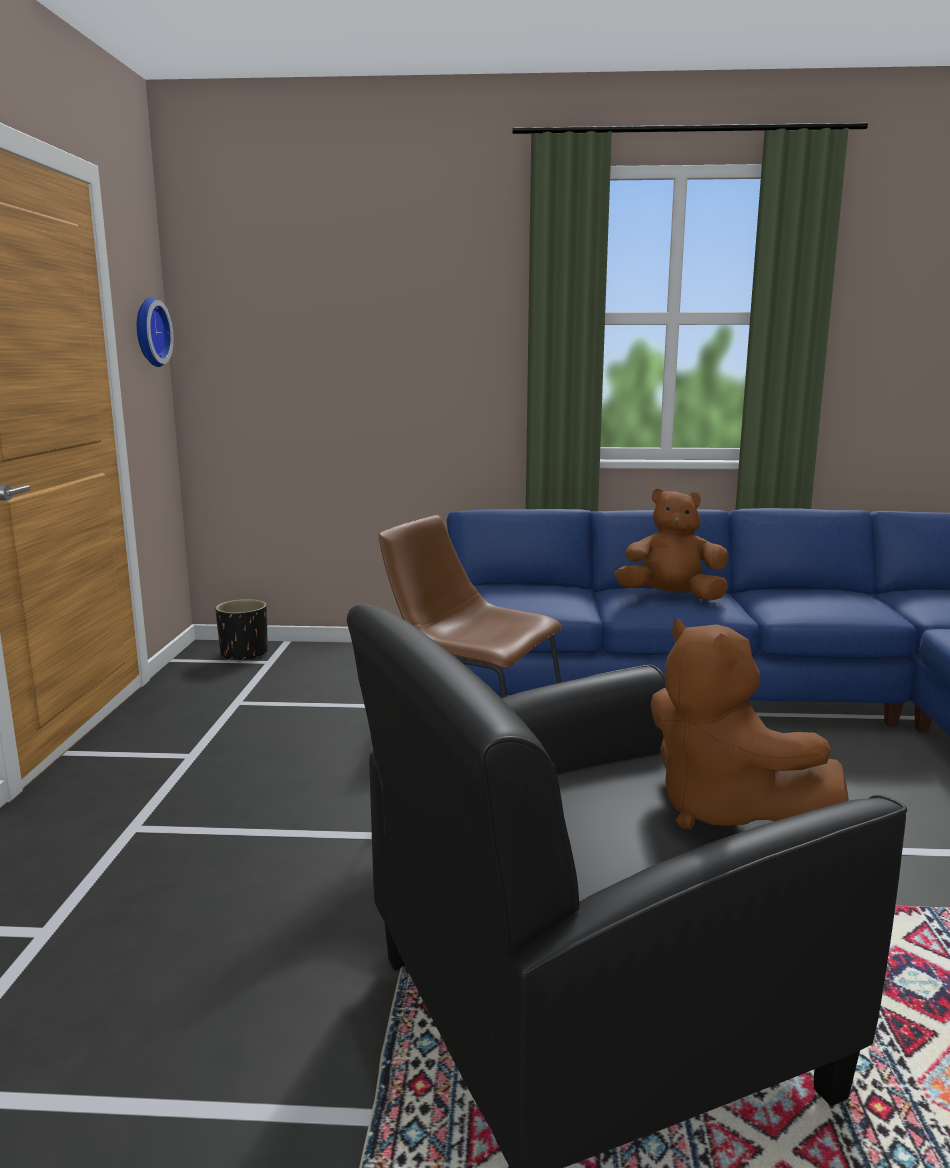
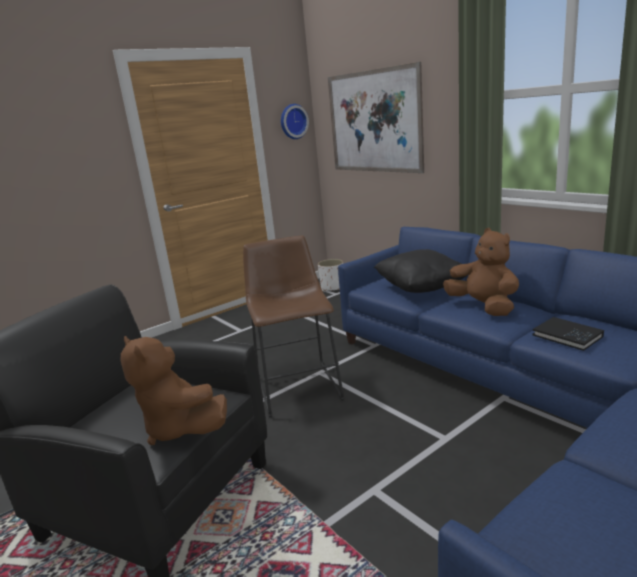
camera: 50 degrees right, 5 degrees up
black planter [215,599,268,662] -> white planter [318,259,343,291]
brown plush toy [651,618,849,830] -> brown plush toy turned 60 degrees counterclockwise [121,336,227,445]
none -> picture [328,62,424,173]
none -> black pillow [374,249,466,293]
none -> black book [533,317,604,351]

